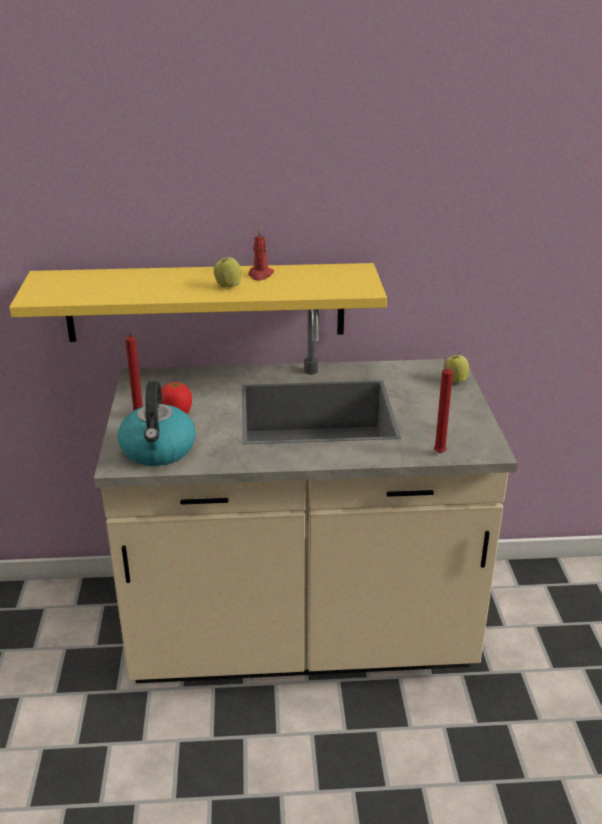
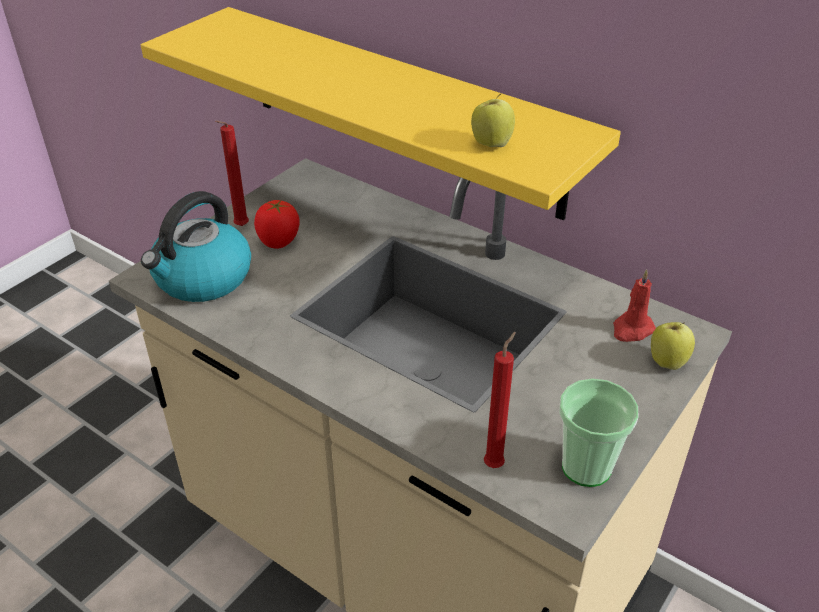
camera: 40 degrees right, 10 degrees up
apple [214,253,241,288] -> apple moved to [471,94,515,147]
red candle [248,227,274,280] -> red candle moved to [613,269,656,342]
none -> cup [559,378,639,487]

